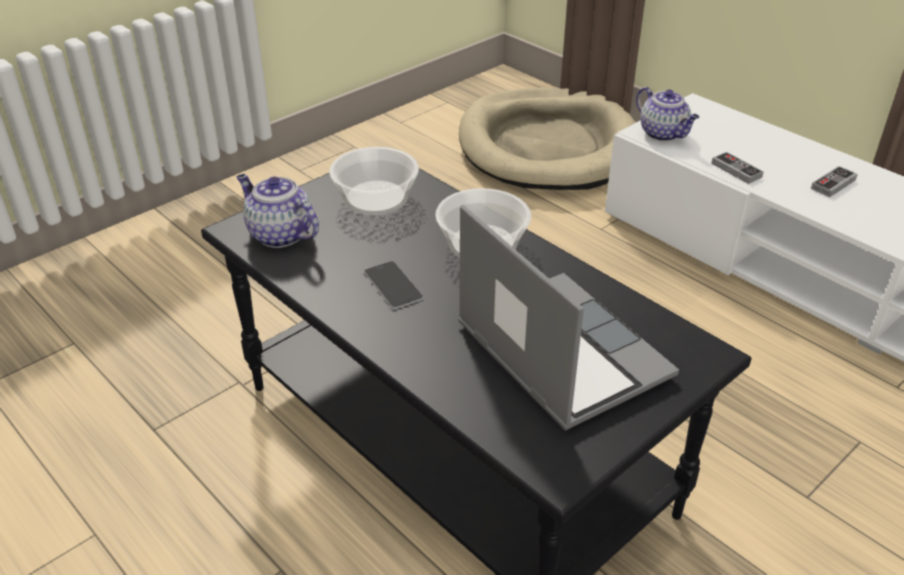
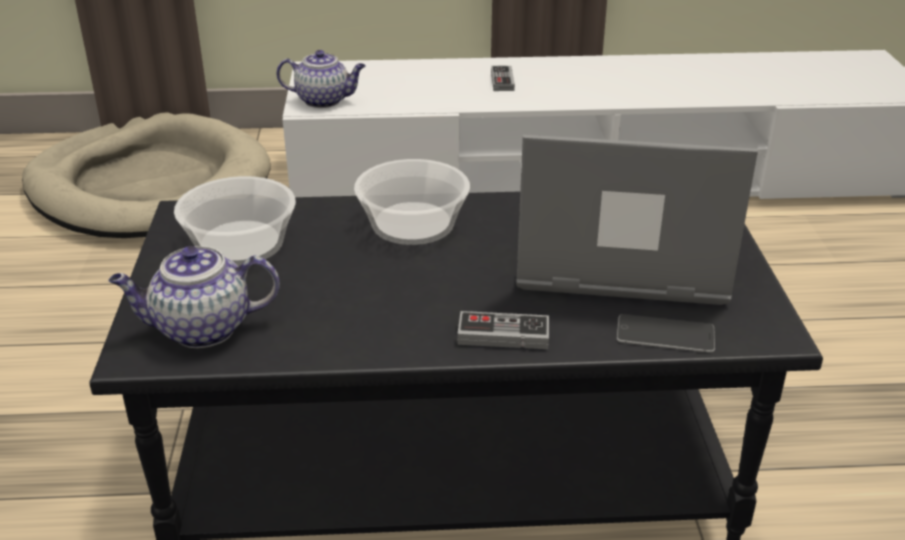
camera: 50 degrees left, 5 degrees down
phone [364,261,424,309] -> phone moved to [617,314,715,353]
game controller [711,152,764,184] -> game controller moved to [457,311,549,349]

